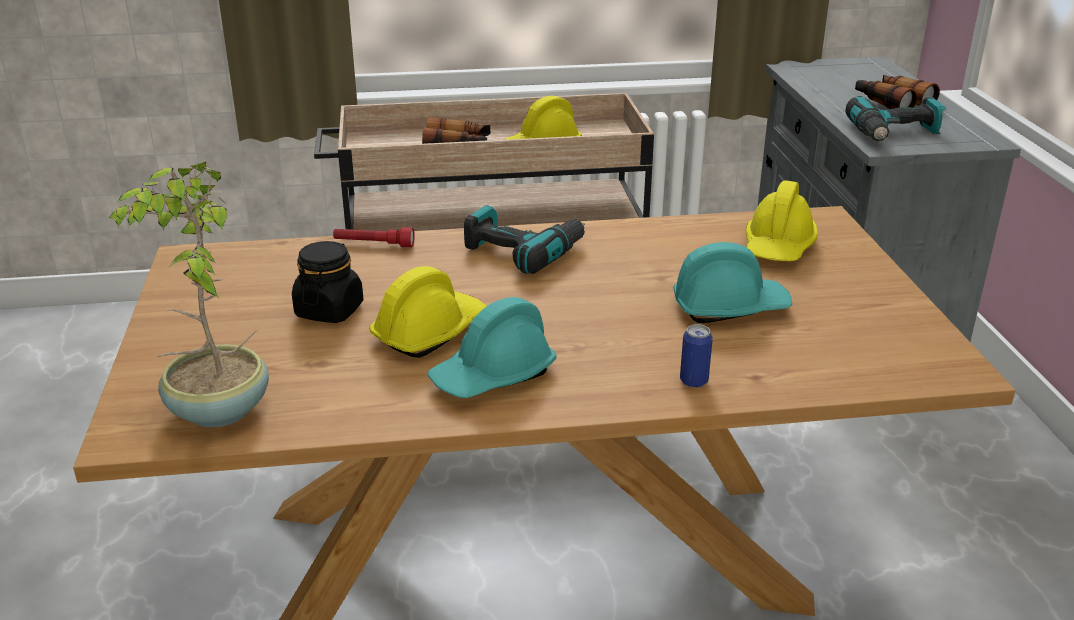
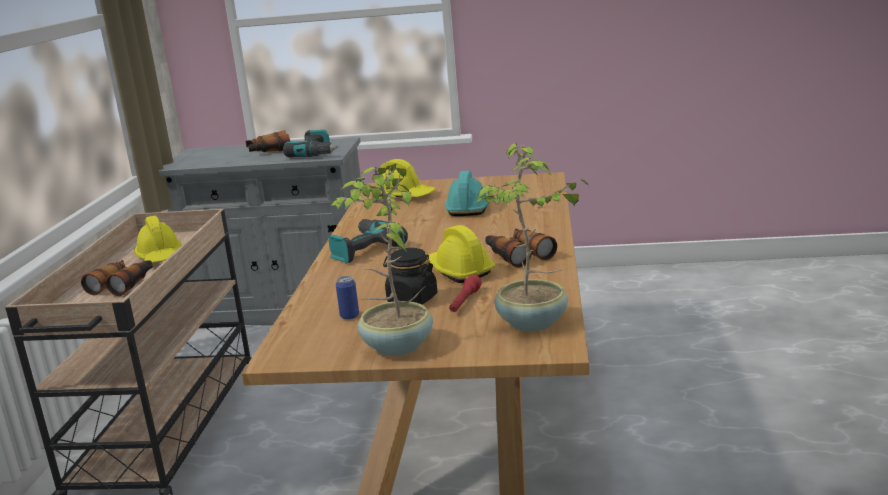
camera: 75 degrees left, 10 degrees down
red flashlight [333,227,415,247] -> red flashlight moved to [449,275,482,312]
turquoise hard hat [428,297,557,398] -> binoculars [485,229,557,268]
can [680,324,713,388] -> can moved to [336,276,359,320]
none -> potted plant [330,164,433,356]

